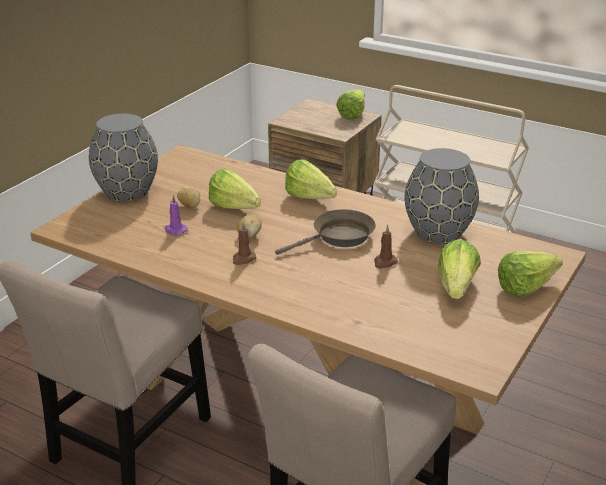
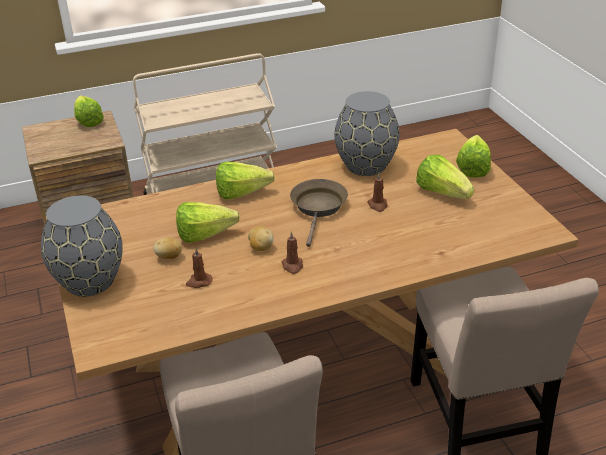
camera: 50 degrees left, 5 degrees up
purple candle [165,195,188,235] -> brown candle [186,248,212,288]

